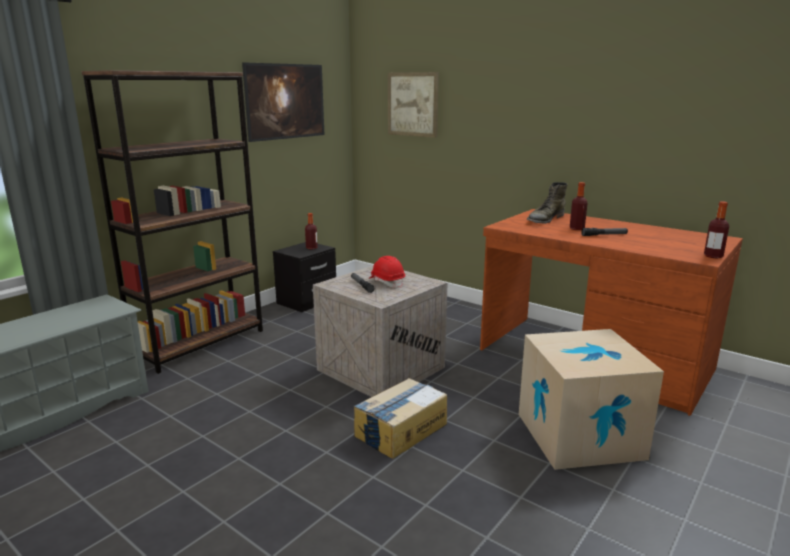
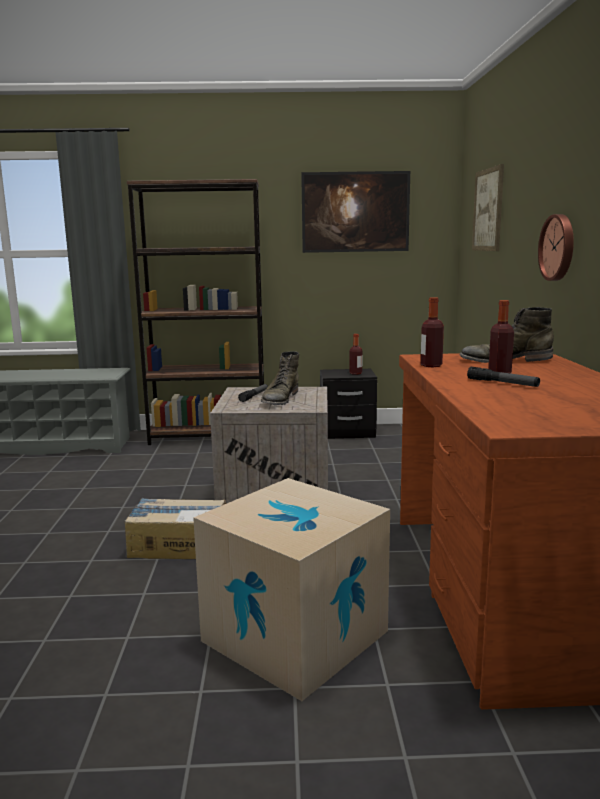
camera: 50 degrees right, 5 degrees down
red hard hat [368,256,405,288] -> green boot [261,351,299,405]
bottle [704,201,729,259] -> bottle moved to [421,297,444,367]
none -> wall clock [538,214,574,281]

